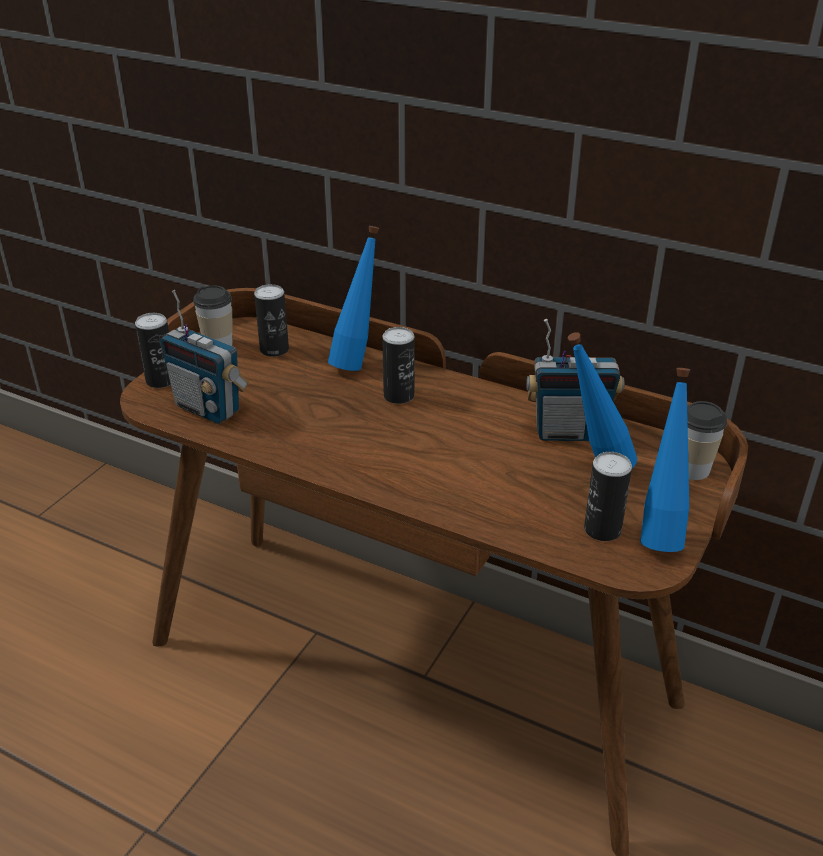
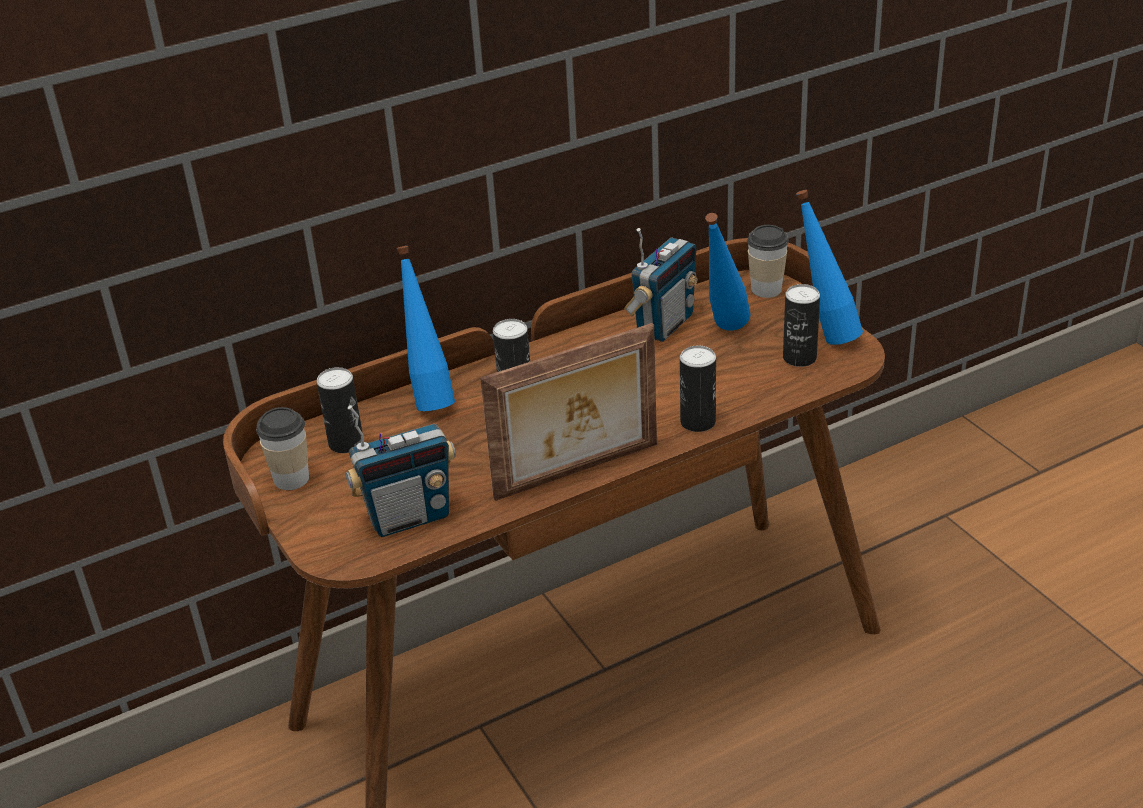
camera: 55 degrees left, 0 degrees up
can [135,313,171,388] -> can moved to [680,345,716,432]
none -> picture frame [480,323,657,501]

